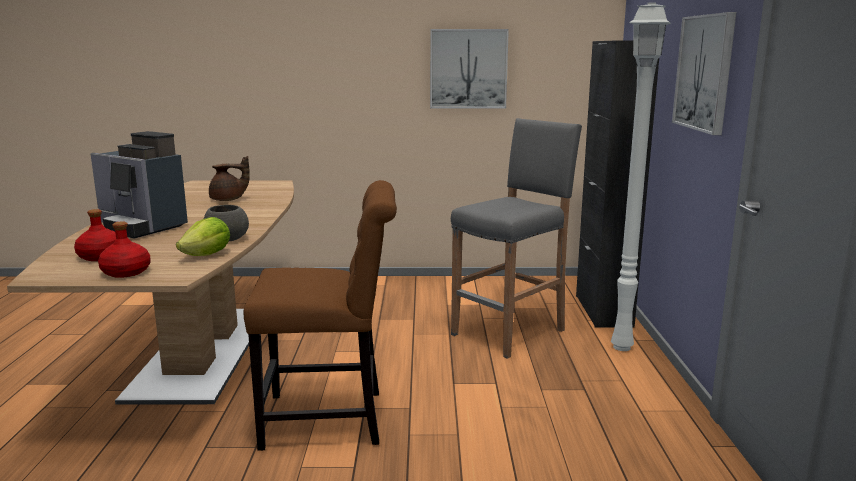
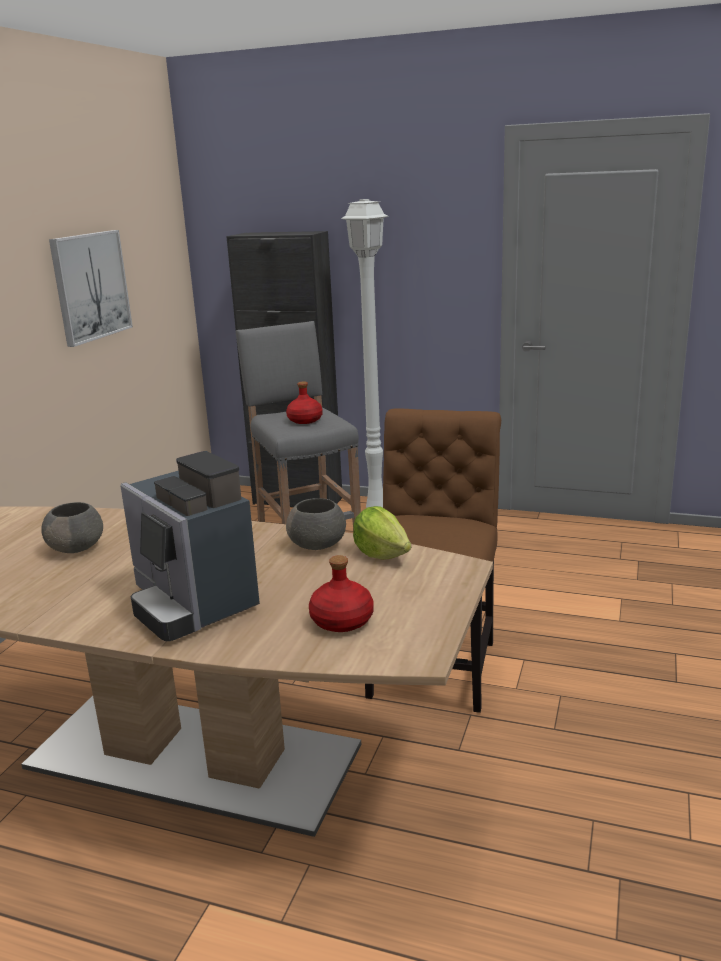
camera: 70 degrees left, 5 degrees up
coffee machine [90,131,188,239] -> coffee machine turned 90 degrees clockwise [120,451,260,641]
red bottle [98,221,151,278] -> red bottle moved to [286,382,323,424]
brown teapot [209,156,250,201] -> grey bowl [41,502,103,553]
picture [672,12,736,135] -> none

